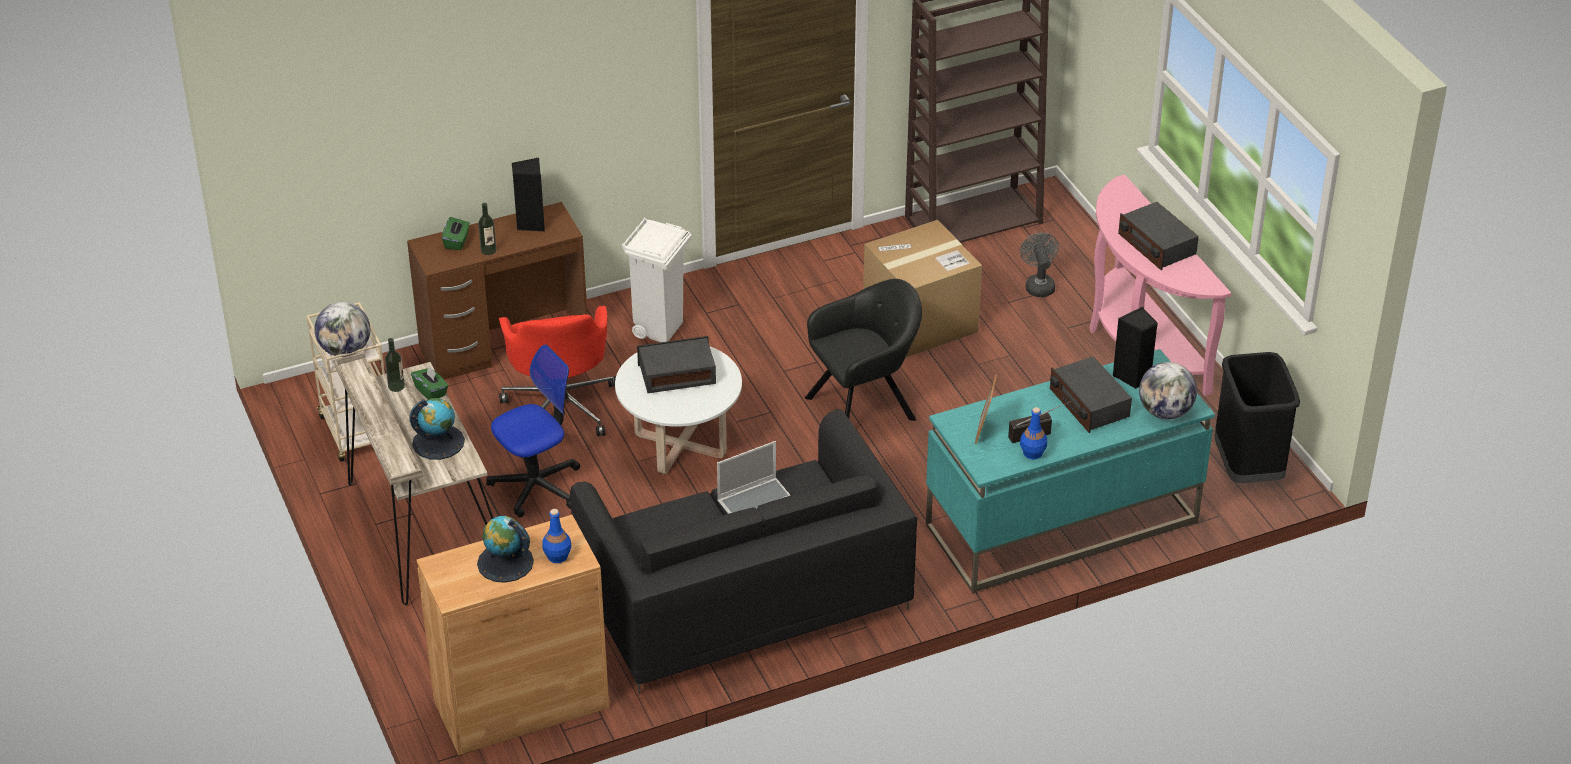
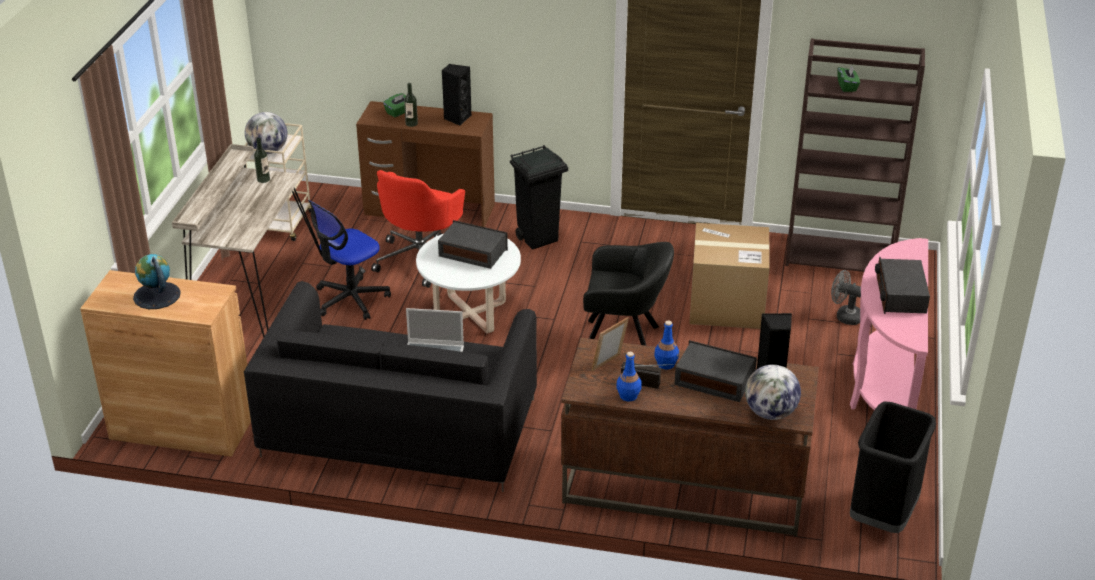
camera: 35 degrees right, 5 degrees down
globe [409,398,465,460] -> none
green tissue box [411,365,448,400] -> green tissue box moved to [837,65,860,92]
office chair [486,344,580,518] -> office chair turned 135 degrees clockwise [308,200,391,320]
blue bottle [542,509,572,563] -> blue bottle moved to [654,321,679,370]
white trash can [622,218,692,342] -> black trash can [510,145,568,250]
turquoise desk [926,349,1215,593] -> brown desk [561,338,819,536]
grey fan [1020,233,1059,297] -> grey fan turned 90 degrees counterclockwise [831,270,861,325]
radio [1050,356,1132,433] -> radio turned 105 degrees clockwise [675,340,757,402]

